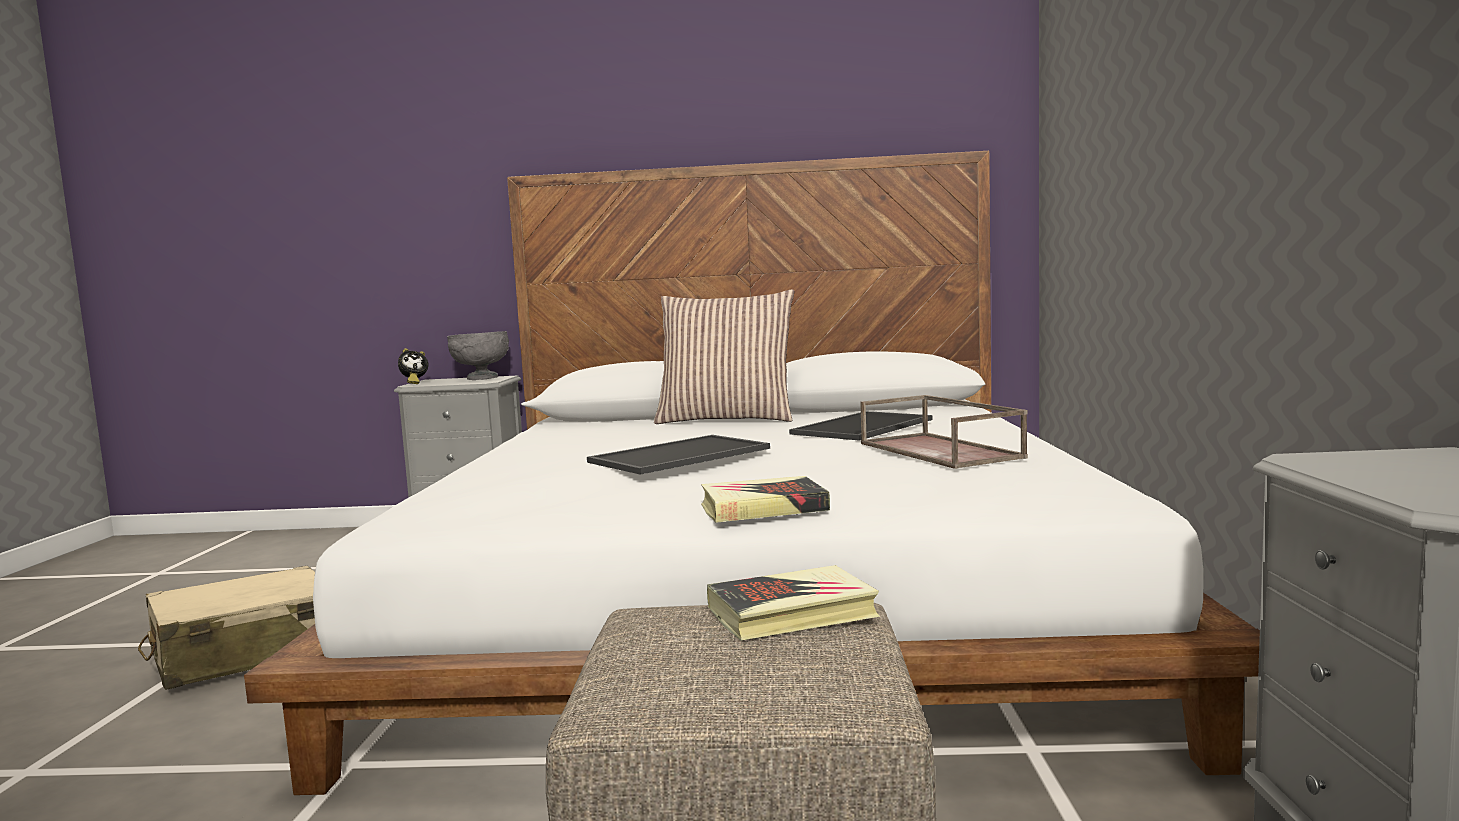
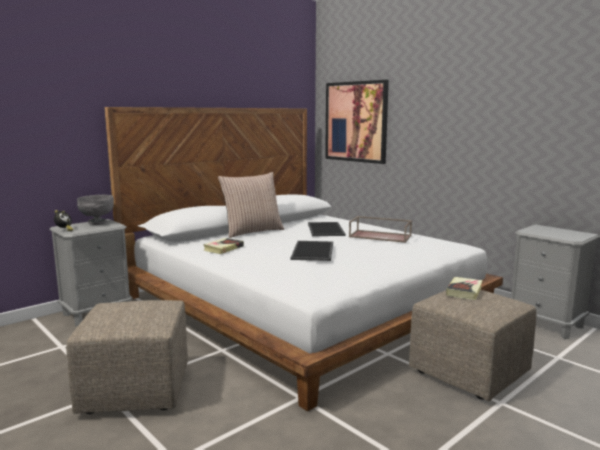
camera: 45 degrees left, 5 degrees up
beige suitcase [138,566,315,690] -> beige ottoman [66,300,188,414]
book [701,476,830,523] -> book moved to [203,238,244,254]
none -> picture [325,80,389,164]

